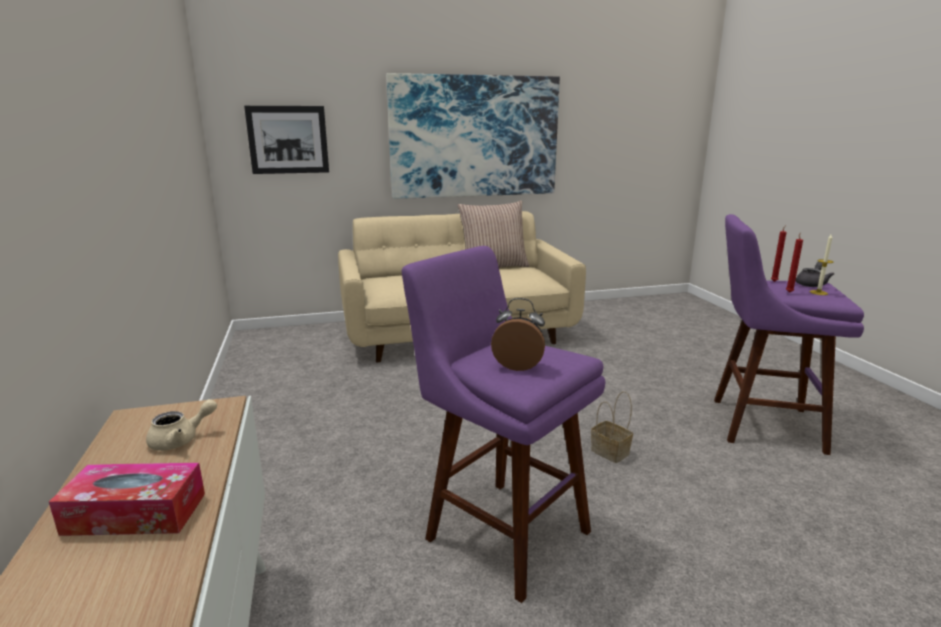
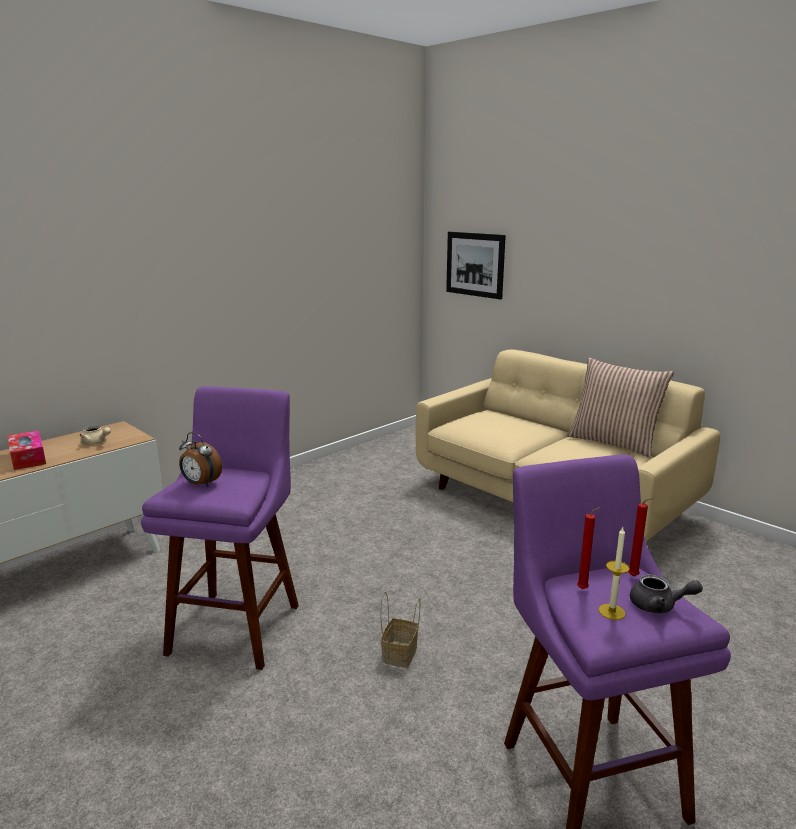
camera: 60 degrees right, 0 degrees up
picture [386,73,560,199] -> none
alarm clock [491,298,545,371] -> alarm clock turned 135 degrees clockwise [179,432,222,487]

